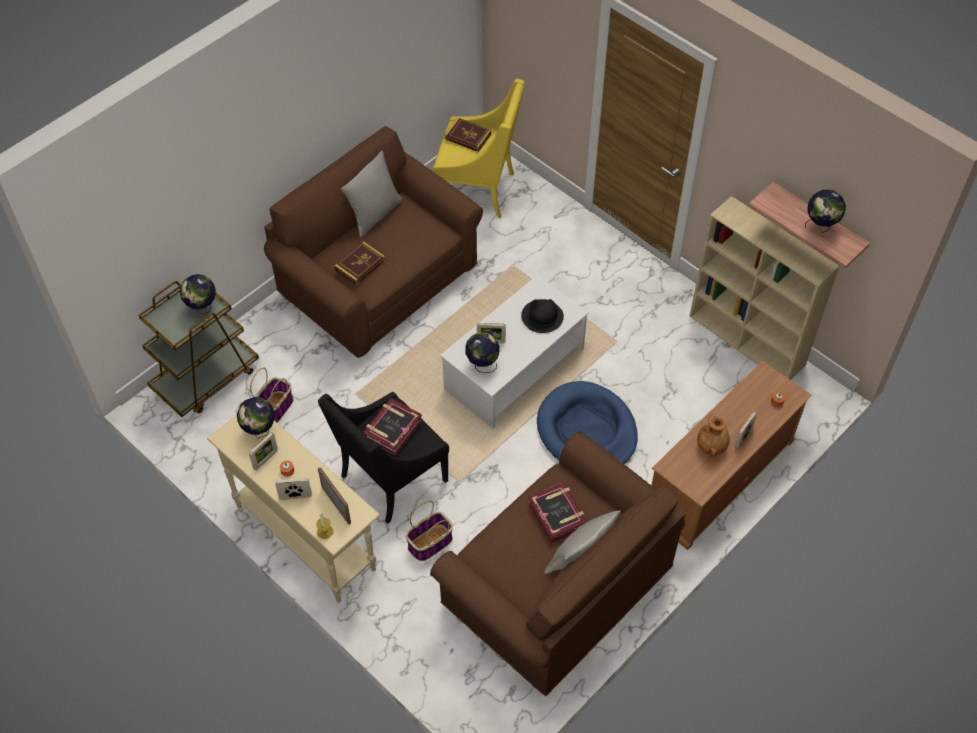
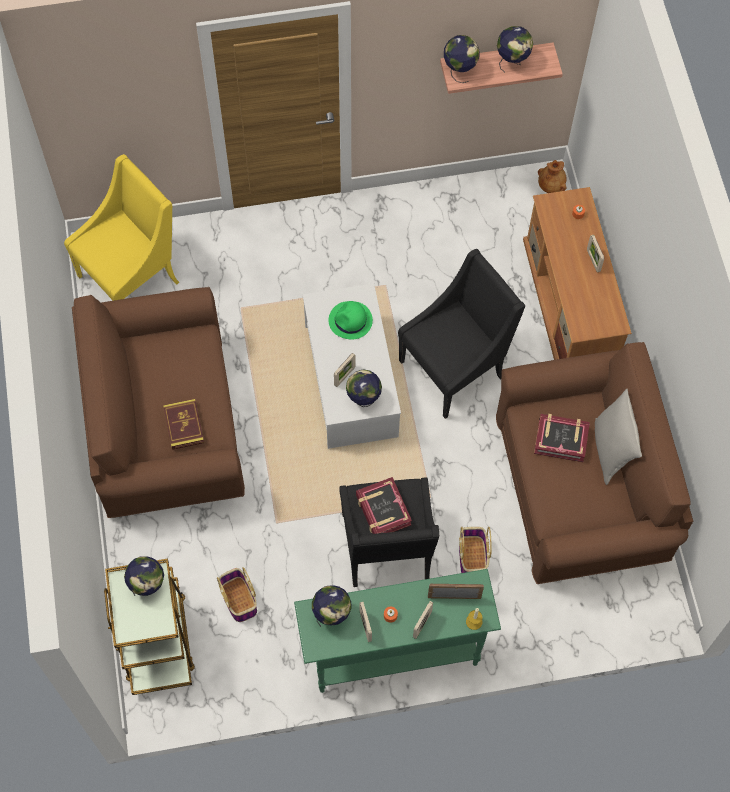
camera: 55 degrees left, 10 degrees up
beige console table [207,415,380,603] -> green console table [294,569,501,693]
grey pillow [341,151,403,238] -> none
book [444,117,491,152] -> none
black hat [521,299,564,333] -> green hat [329,301,373,340]
blue dog bed [537,381,638,464] -> black armchair [398,249,525,419]
beige bookcase [690,196,839,380] -> none
brown vase [697,415,730,457] -> brown vase moved to [538,160,566,193]
none -> globe [444,35,480,83]

